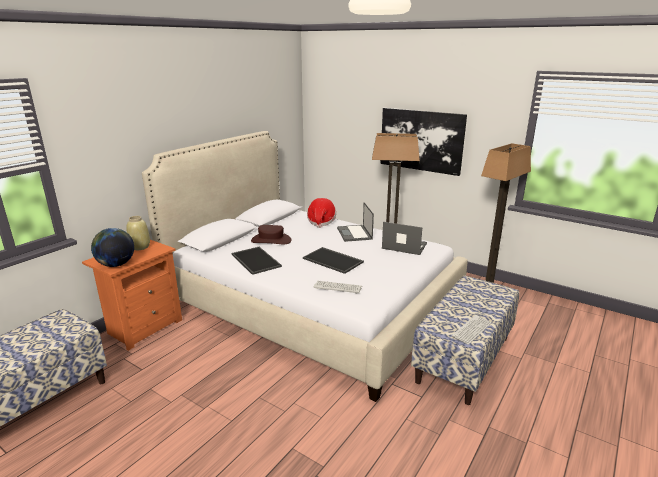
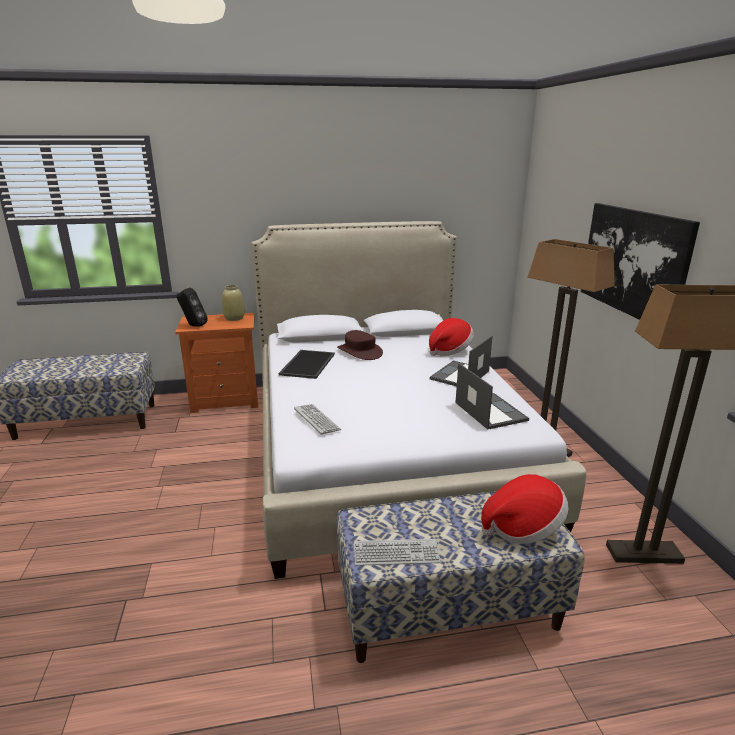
camera: 45 degrees right, 0 degrees up
globe [91,228,134,267] -> black speaker [177,288,208,327]
tray [303,247,364,274] -> none
none -> hat [481,474,569,544]

